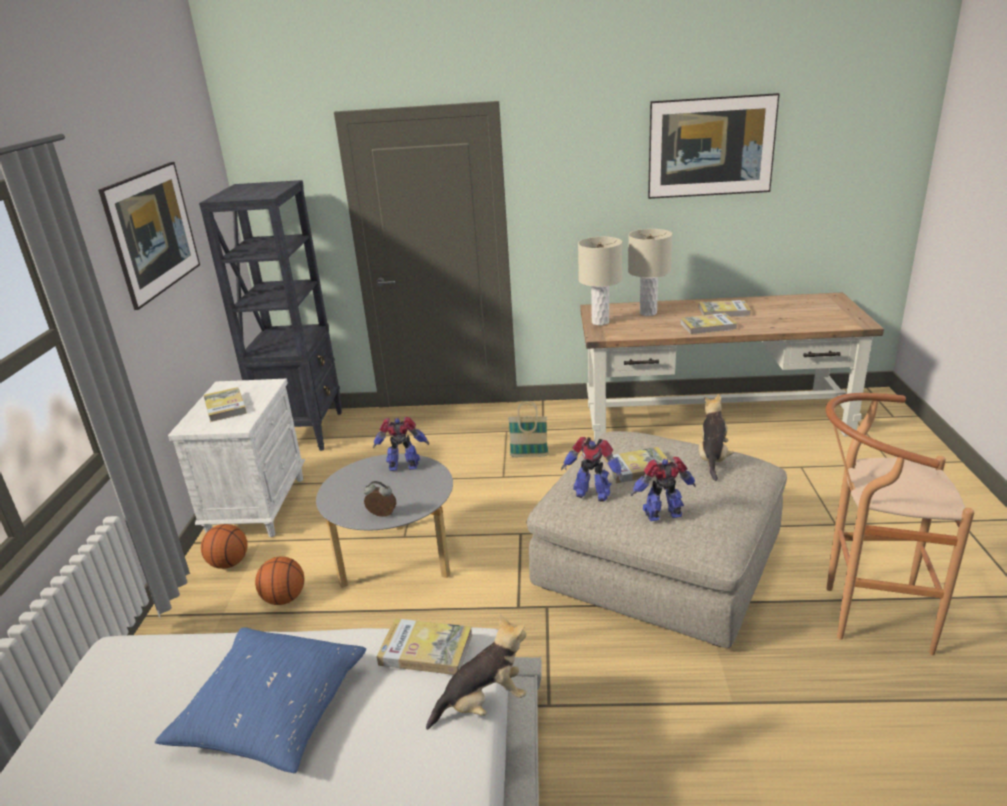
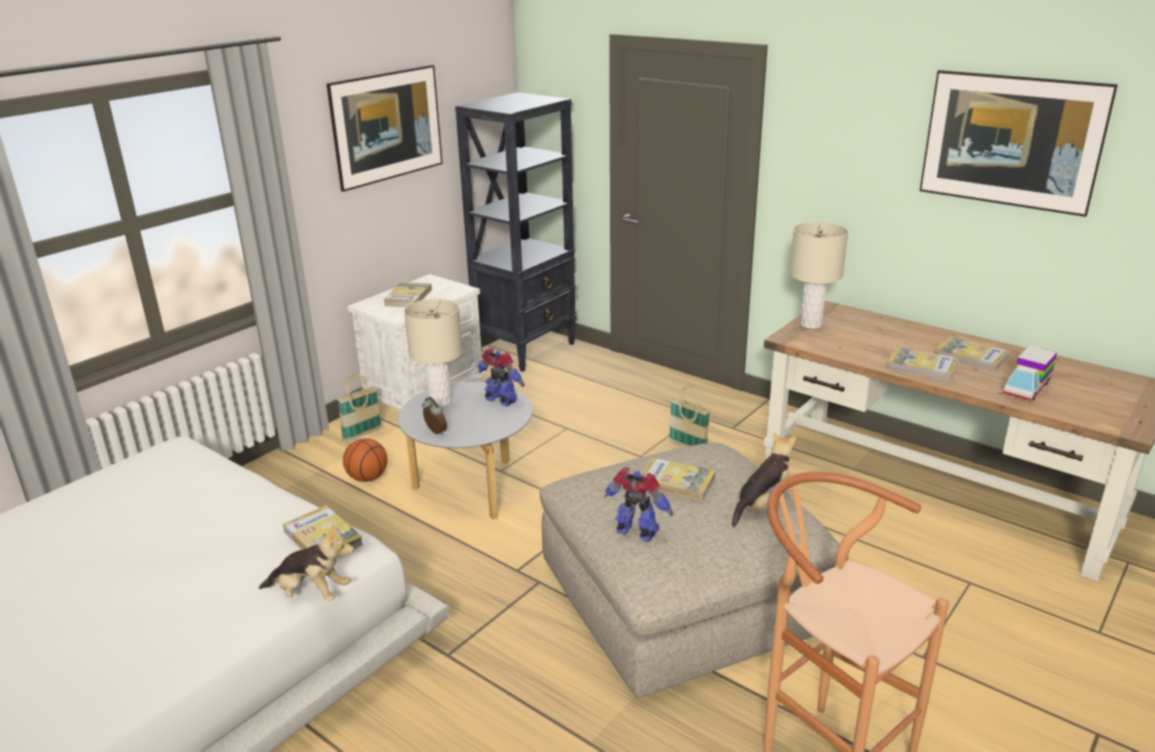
camera: 35 degrees right, 0 degrees up
blue pillow [155,627,366,773] -> none
basketball [201,524,248,569] -> basket [337,374,382,442]
toy robot [561,437,623,502] -> none
beige table lamp [628,229,672,316] -> beige table lamp moved to [404,299,463,406]
none -> toy truck [1003,345,1057,401]

